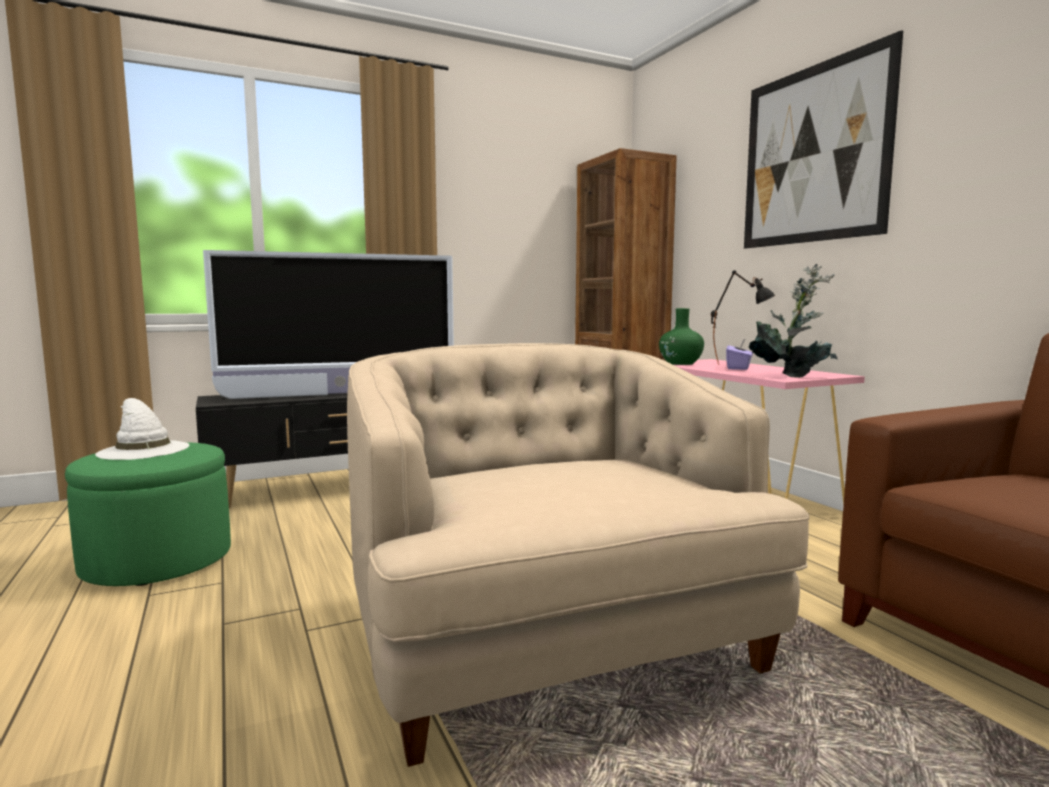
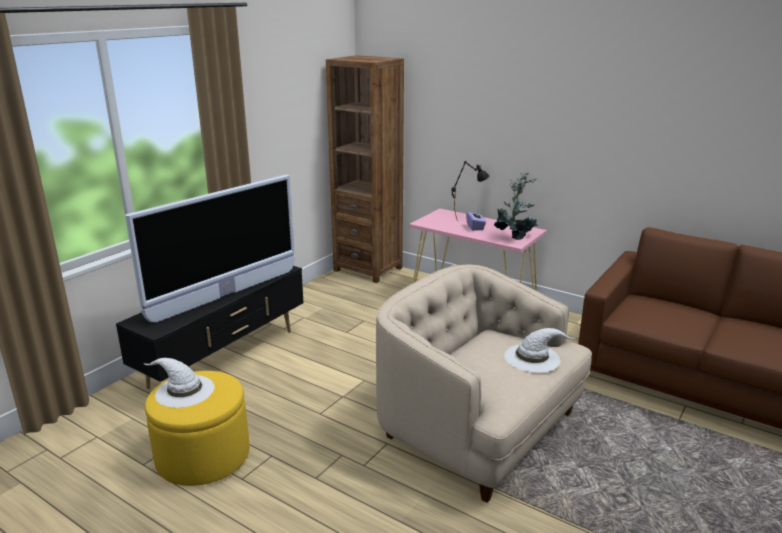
camera: 30 degrees left, 15 degrees up
green ottoman [65,442,231,586] -> yellow ottoman [145,371,250,486]
green vase [659,308,704,365] -> none
picture [744,30,903,249] -> none
none -> white hat [504,328,575,373]

